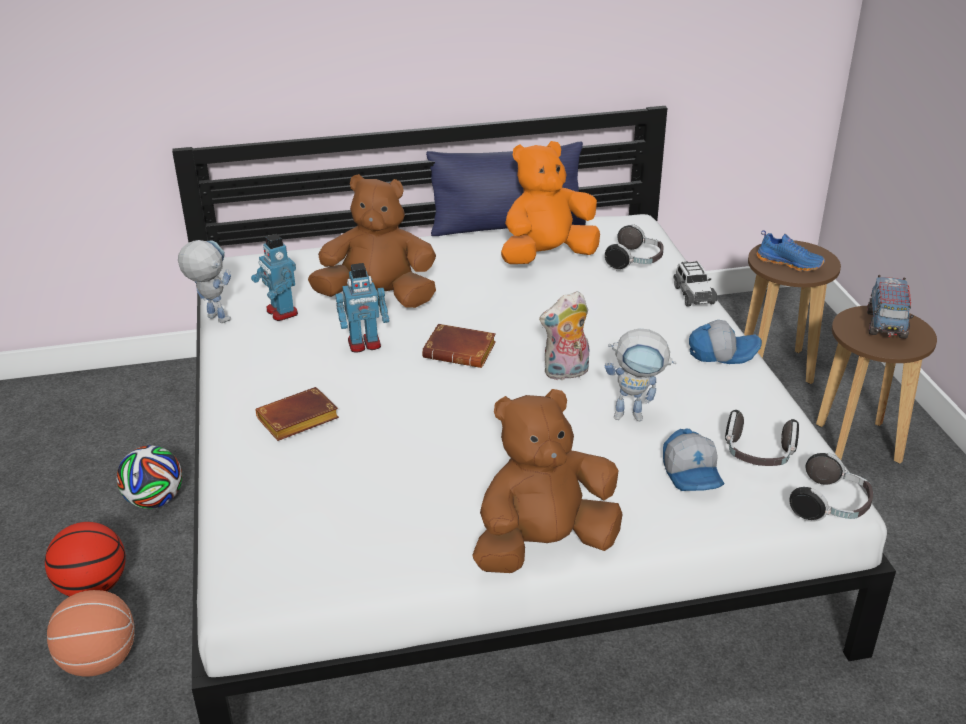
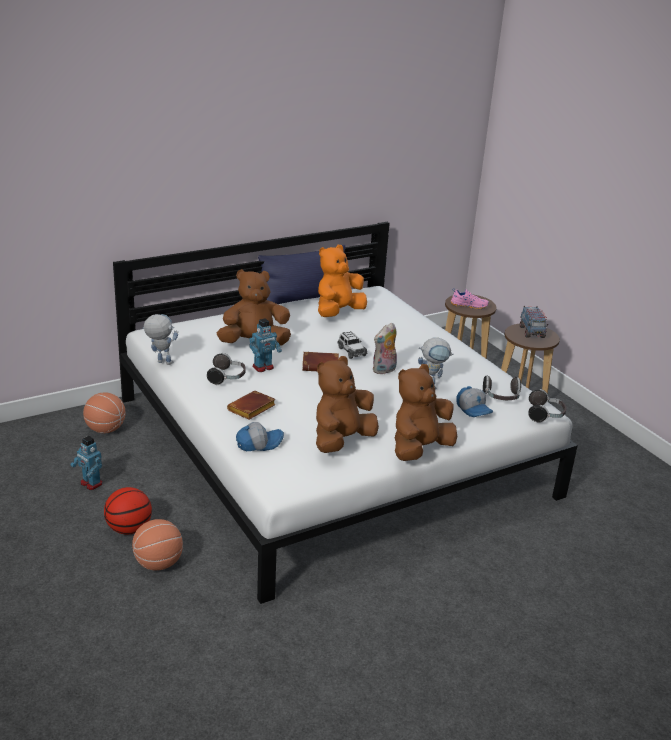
camera: 20 degrees left, 5 degrees down
football [117,445,182,509] -> none
toy robot [251,234,298,321] -> toy robot moved to [71,436,102,490]
headphones [605,224,664,271] -> headphones moved to [207,353,246,385]
toy car [674,261,717,307] -> toy car moved to [337,331,367,359]
cap [689,320,762,364] -> cap moved to [236,422,284,451]
blue shoe [757,230,825,271] -> pink shoe [450,288,489,310]
none -> basketball [83,392,126,433]
none -> brown plush toy [316,356,379,453]

